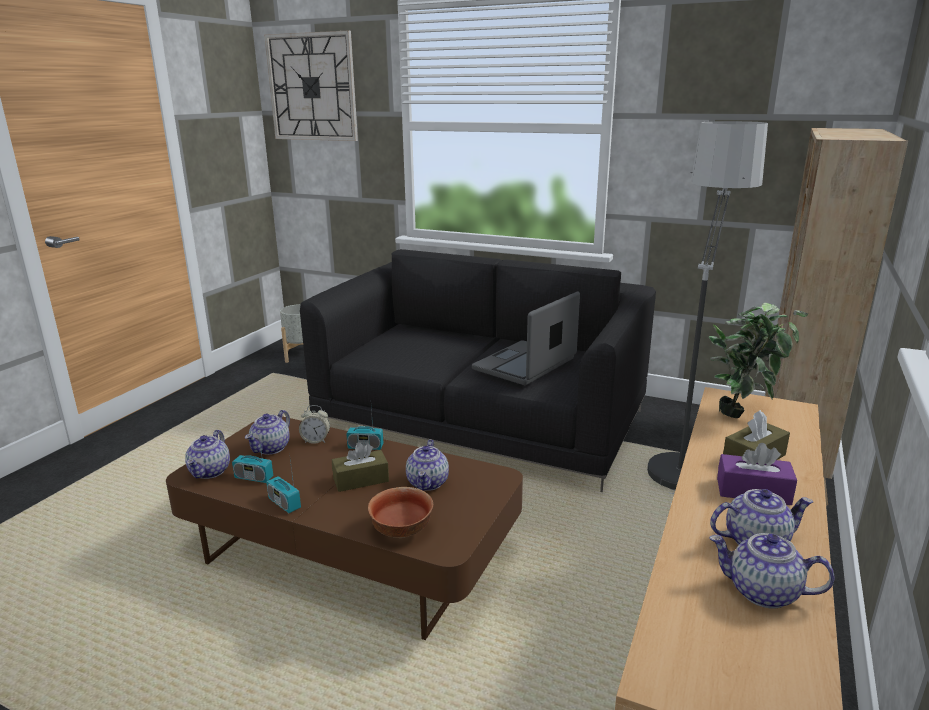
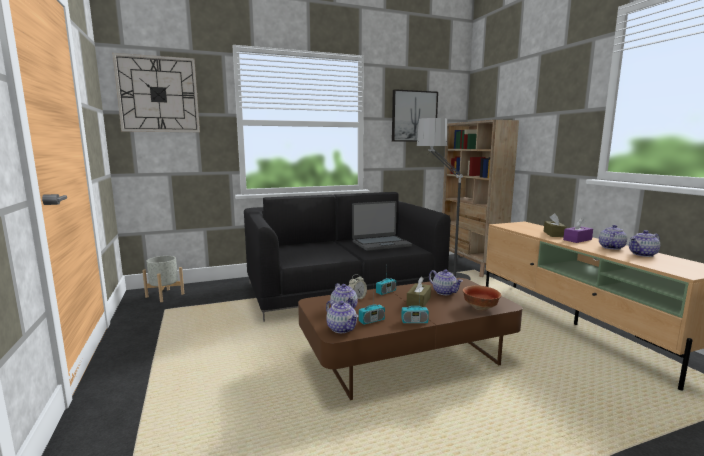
camera: 45 degrees left, 10 degrees down
laptop [472,292,580,385] -> laptop turned 105 degrees counterclockwise [352,201,412,251]
potted plant [709,303,808,418] -> none
none -> picture [392,89,438,142]

